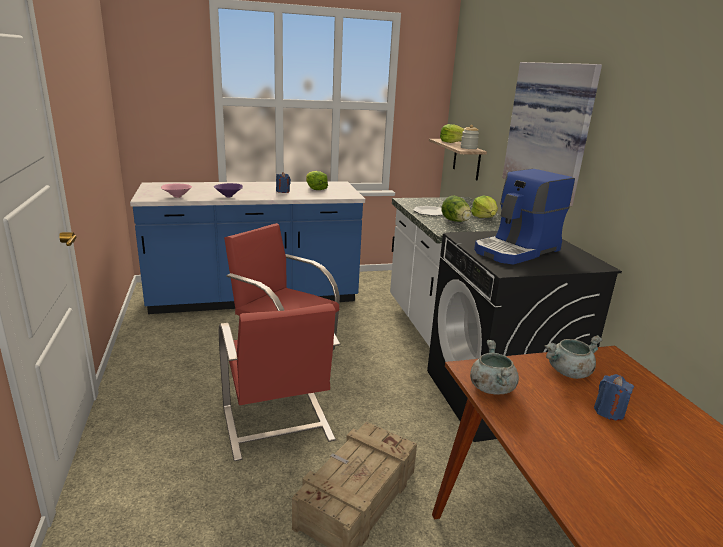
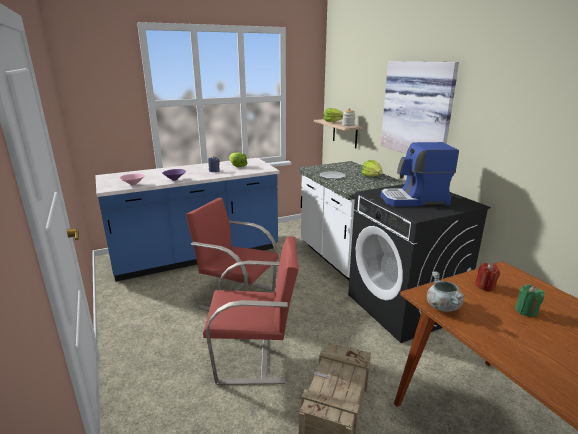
camera: 10 degrees left, 0 degrees up
red chair [219,304,340,461] -> red chair turned 60 degrees counterclockwise [203,236,299,385]
lettuce [442,195,471,222] -> none
coffee machine [474,169,575,265] -> coffee machine turned 45 degrees clockwise [381,142,459,207]
grey cooking pot [545,335,602,379] -> red candle [475,262,500,291]
blue candle [594,374,634,421] -> green candle [515,284,544,317]

